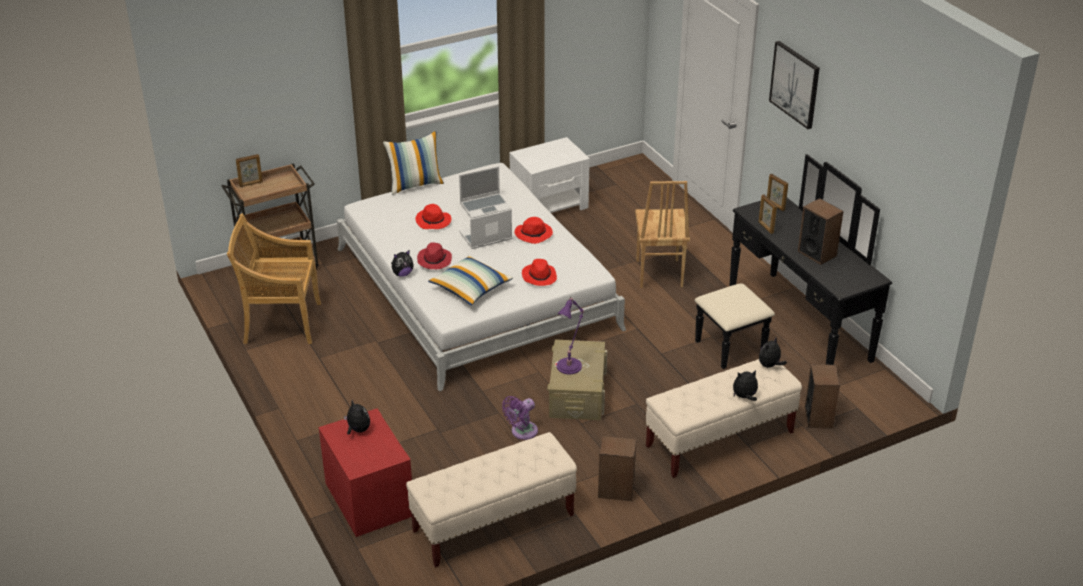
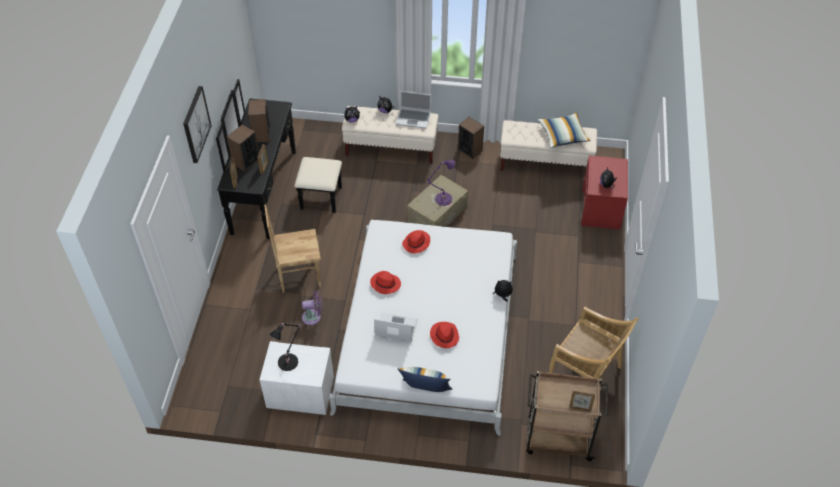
camera: 145 degrees left, 15 degrees up
red hat [417,242,452,269] -> none
pillow [428,255,513,306] -> pillow moved to [538,113,591,148]
laptop [459,209,512,249] -> laptop moved to [396,91,431,129]
purple fan [502,396,538,440] -> purple fan moved to [302,291,323,325]
brown chair [635,181,690,288] -> brown chair turned 135 degrees counterclockwise [264,204,321,292]
speaker [805,364,840,428] -> speaker moved to [227,124,259,172]
none -> black table lamp [270,322,301,371]

